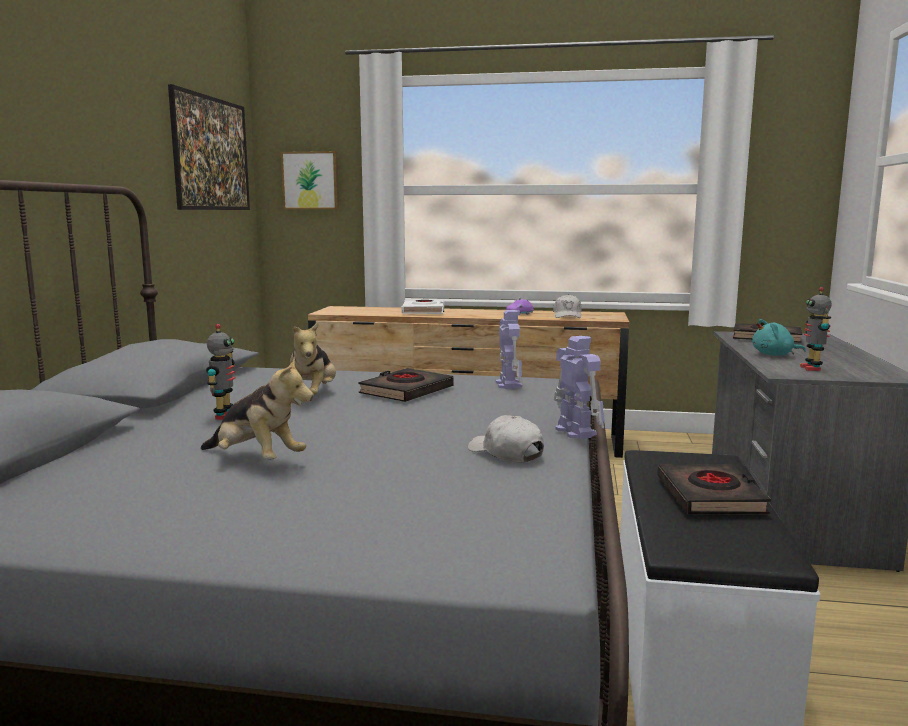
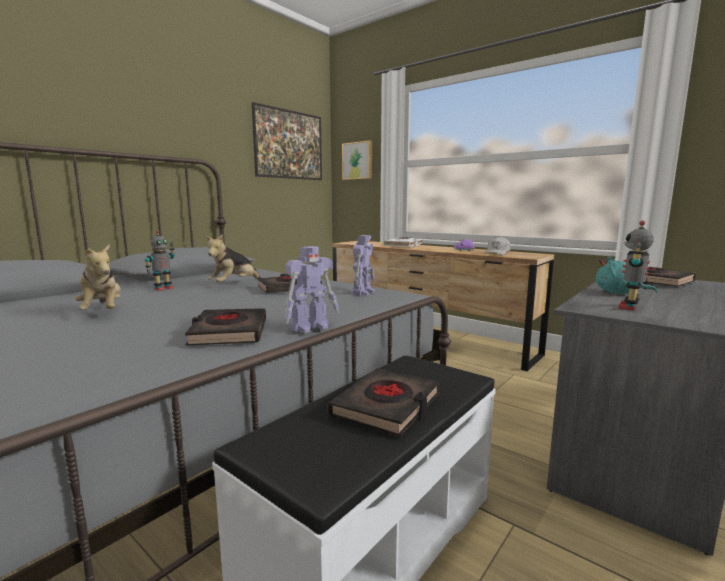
camera: 30 degrees right, 0 degrees up
white cap [468,415,544,463] -> black book [185,308,266,346]
toy robot [554,336,605,439] -> toy robot turned 45 degrees clockwise [285,246,339,333]

